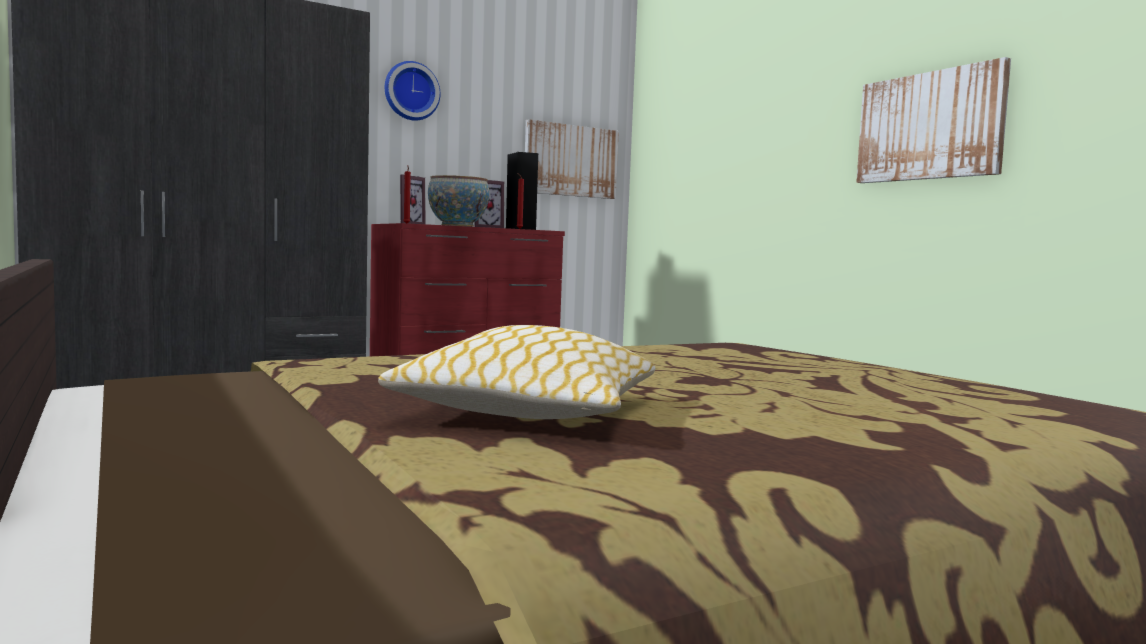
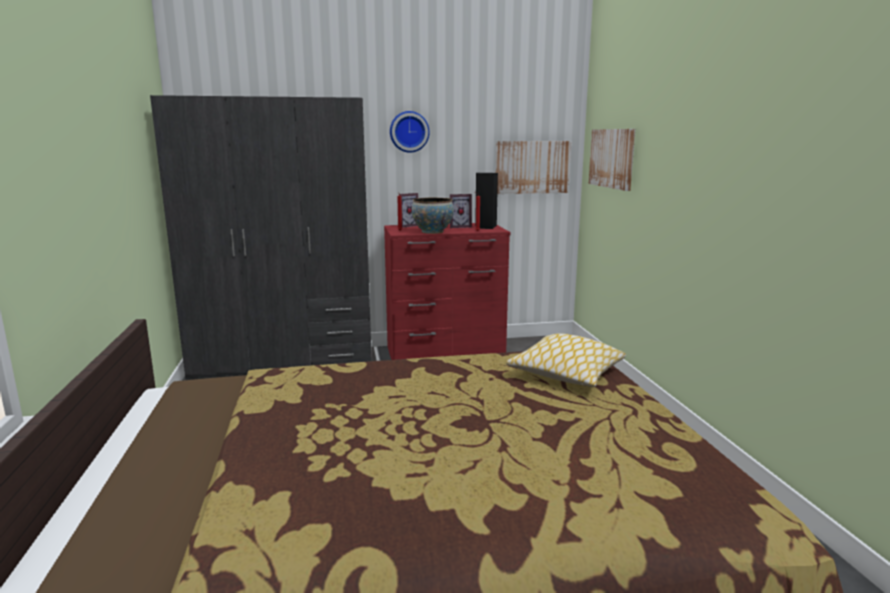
camera: 20 degrees right, 10 degrees up
pillow [378,325,655,419] -> pillow moved to [506,333,626,387]
picture [856,57,1011,183] -> picture moved to [589,129,635,191]

